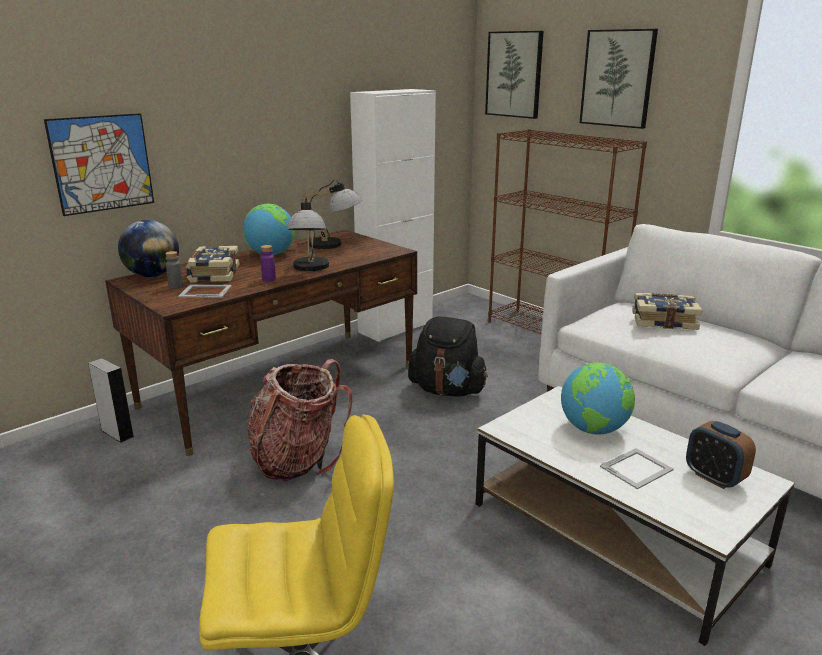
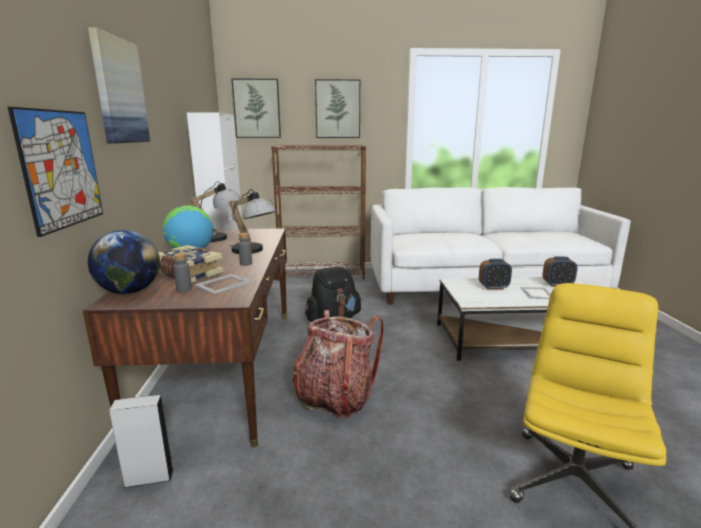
camera: 50 degrees left, 5 degrees down
purple bottle [260,245,276,282] -> grey bottle [238,233,252,266]
globe [561,362,635,435] -> alarm clock [479,259,512,290]
book [632,293,703,330] -> none
none -> picture [88,27,150,144]

